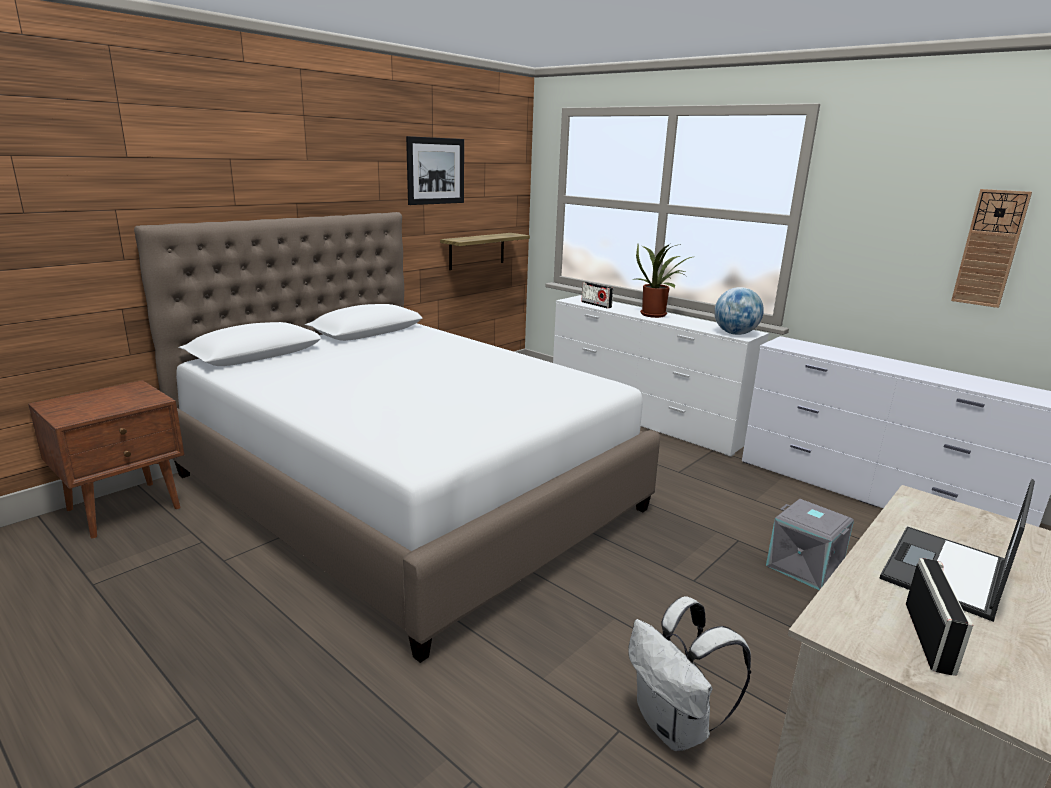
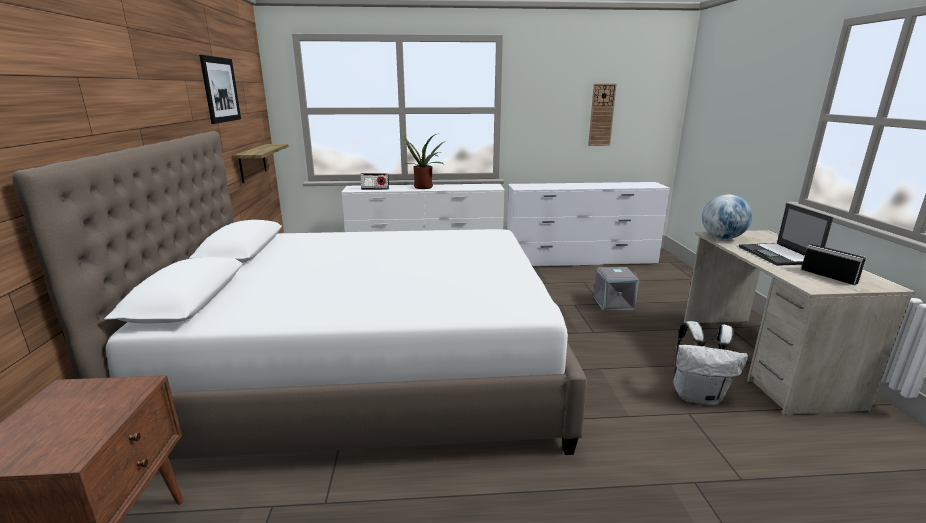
camera: 45 degrees left, 0 degrees up
globe [714,287,764,335] -> globe moved to [702,195,752,239]

